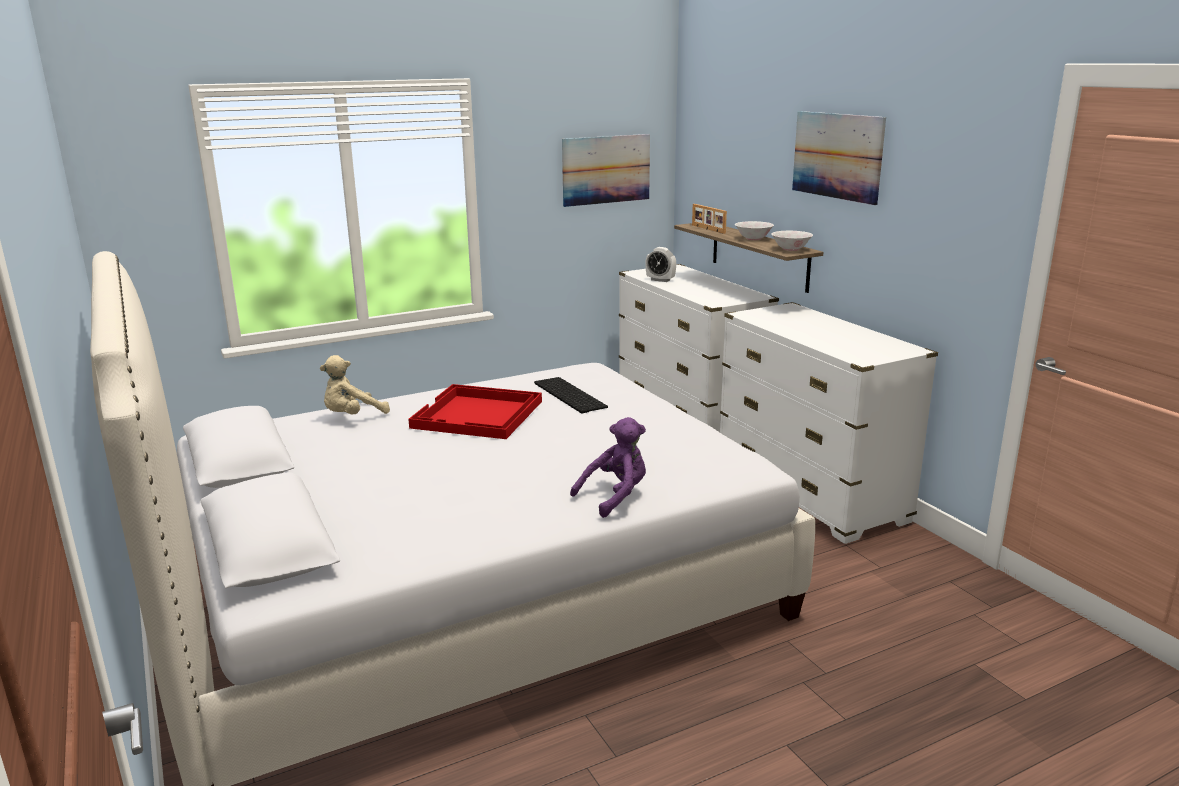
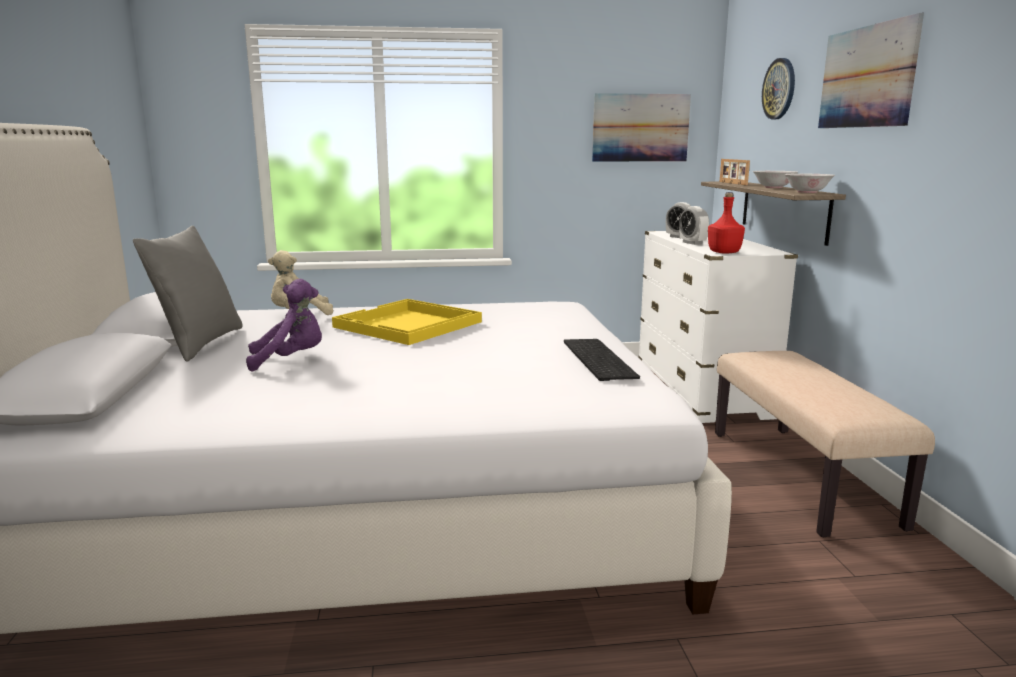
camera: 20 degrees right, 5 degrees down
red tray [408,384,542,439] -> yellow tray [332,299,482,345]
keyboard [534,377,608,413] -> keyboard moved to [564,339,640,381]
purple plush toy [570,417,646,518] -> purple plush toy moved to [246,279,322,372]
white dresser [720,302,938,544] -> beige bench [715,351,935,537]
none -> grey pillow [133,226,243,362]
none -> alarm clock [679,206,709,245]
none -> red bottle [708,192,745,254]
none -> wall clock [762,58,795,119]

